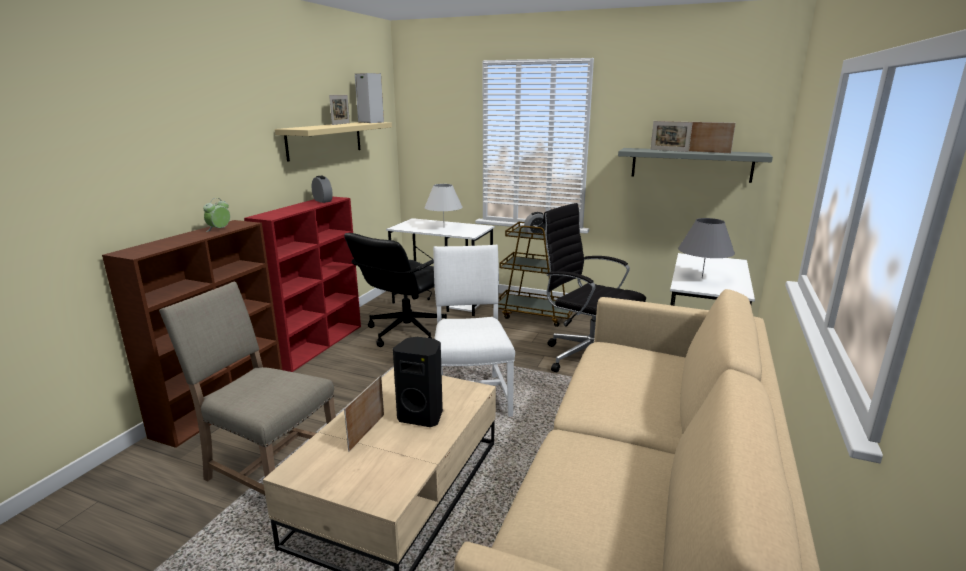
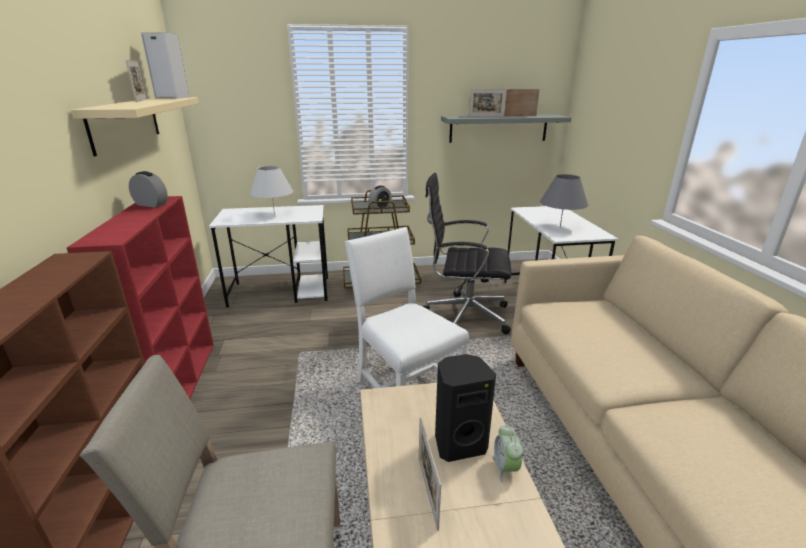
camera: 30 degrees left, 5 degrees up
alarm clock [203,198,230,232] -> alarm clock moved to [492,425,523,483]
black office chair [344,233,447,347] -> none

